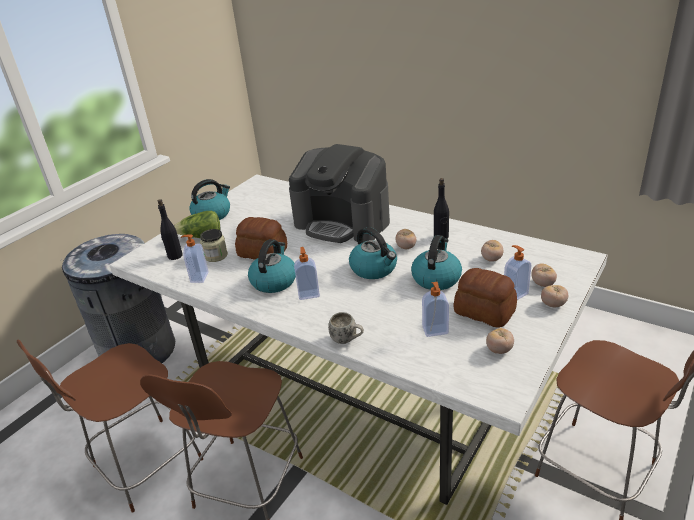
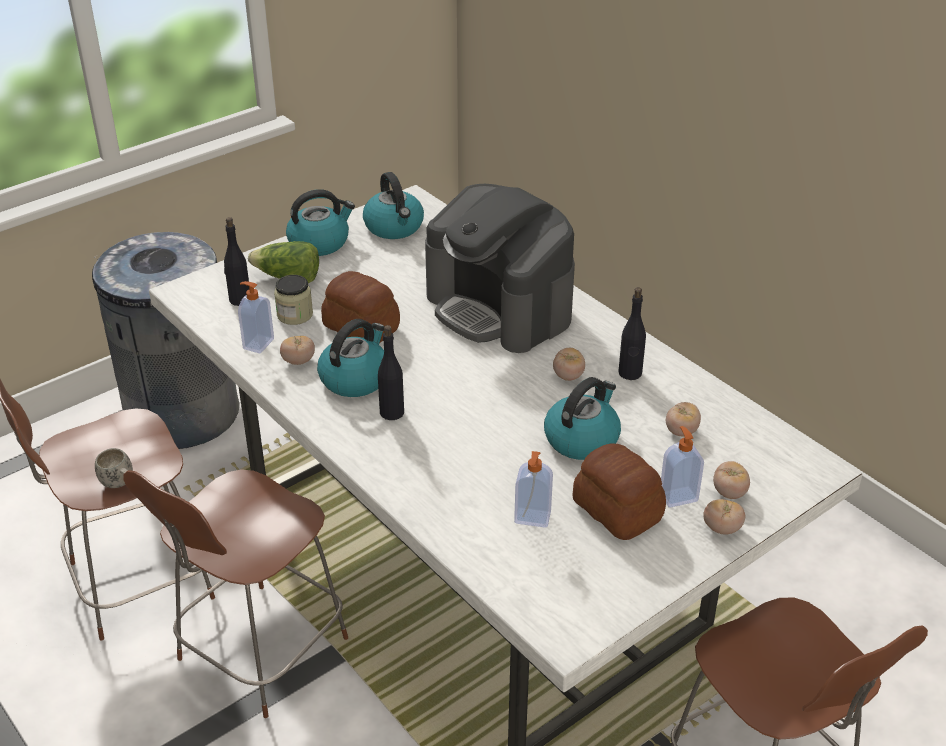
camera: 15 degrees right, 5 degrees up
soap dispenser [294,247,320,300] -> black bottle [378,325,404,420]
white mug [328,312,364,344] -> white mug moved to [95,448,133,488]
kettle [349,227,397,279] -> kettle moved to [363,172,424,239]
tomato [486,328,514,354] -> tomato moved to [280,336,315,365]

